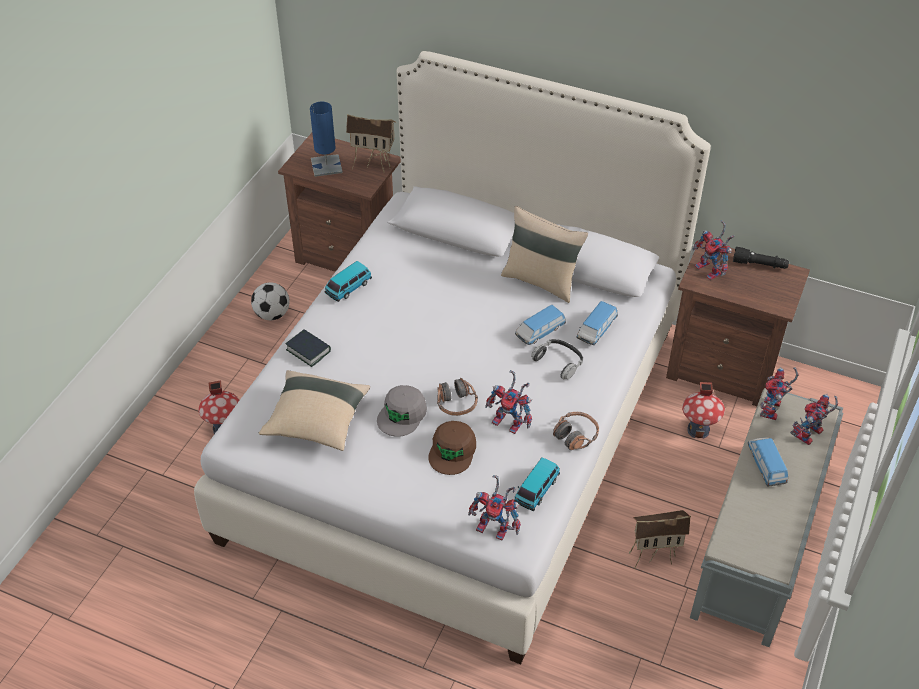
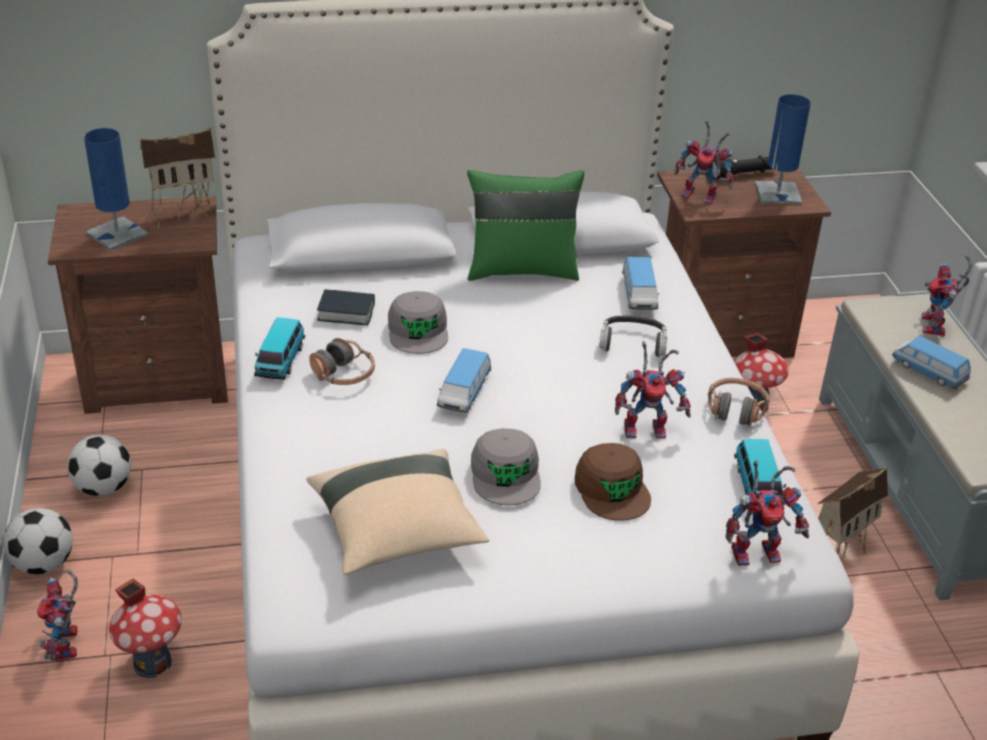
camera: 35 degrees left, 10 degrees down
book [286,329,331,367] -> book moved to [317,289,375,326]
headphones [437,378,478,416] -> headphones moved to [309,338,375,385]
beige pillow [501,206,588,303] -> green pillow [467,170,584,281]
toy car [515,305,566,345] -> toy car moved to [437,348,491,413]
toy robot [760,367,798,420] -> toy robot moved to [37,569,78,661]
none -> football [3,508,73,574]
none -> grey cap [388,291,448,354]
none -> blue table lamp [755,94,811,205]

